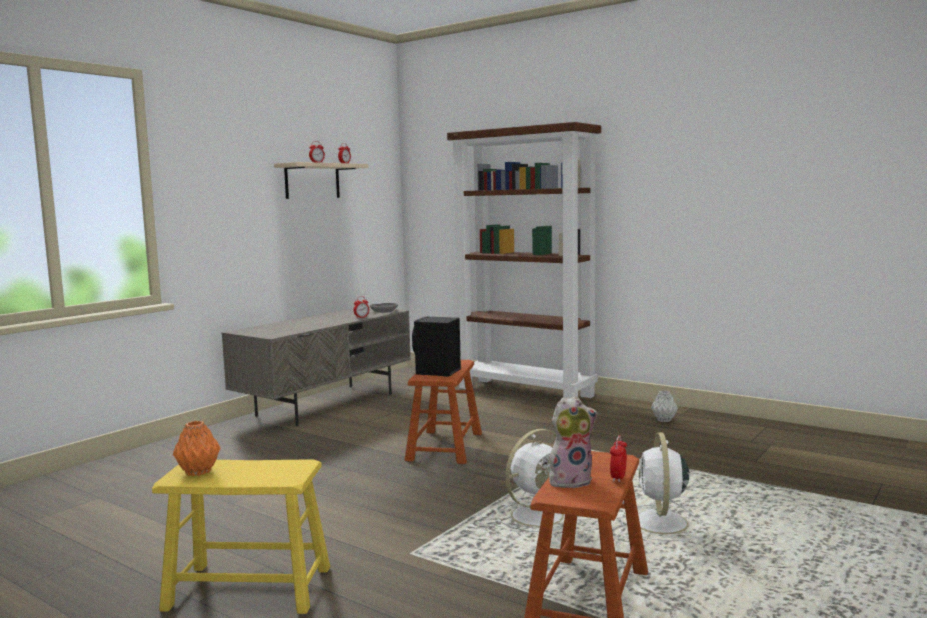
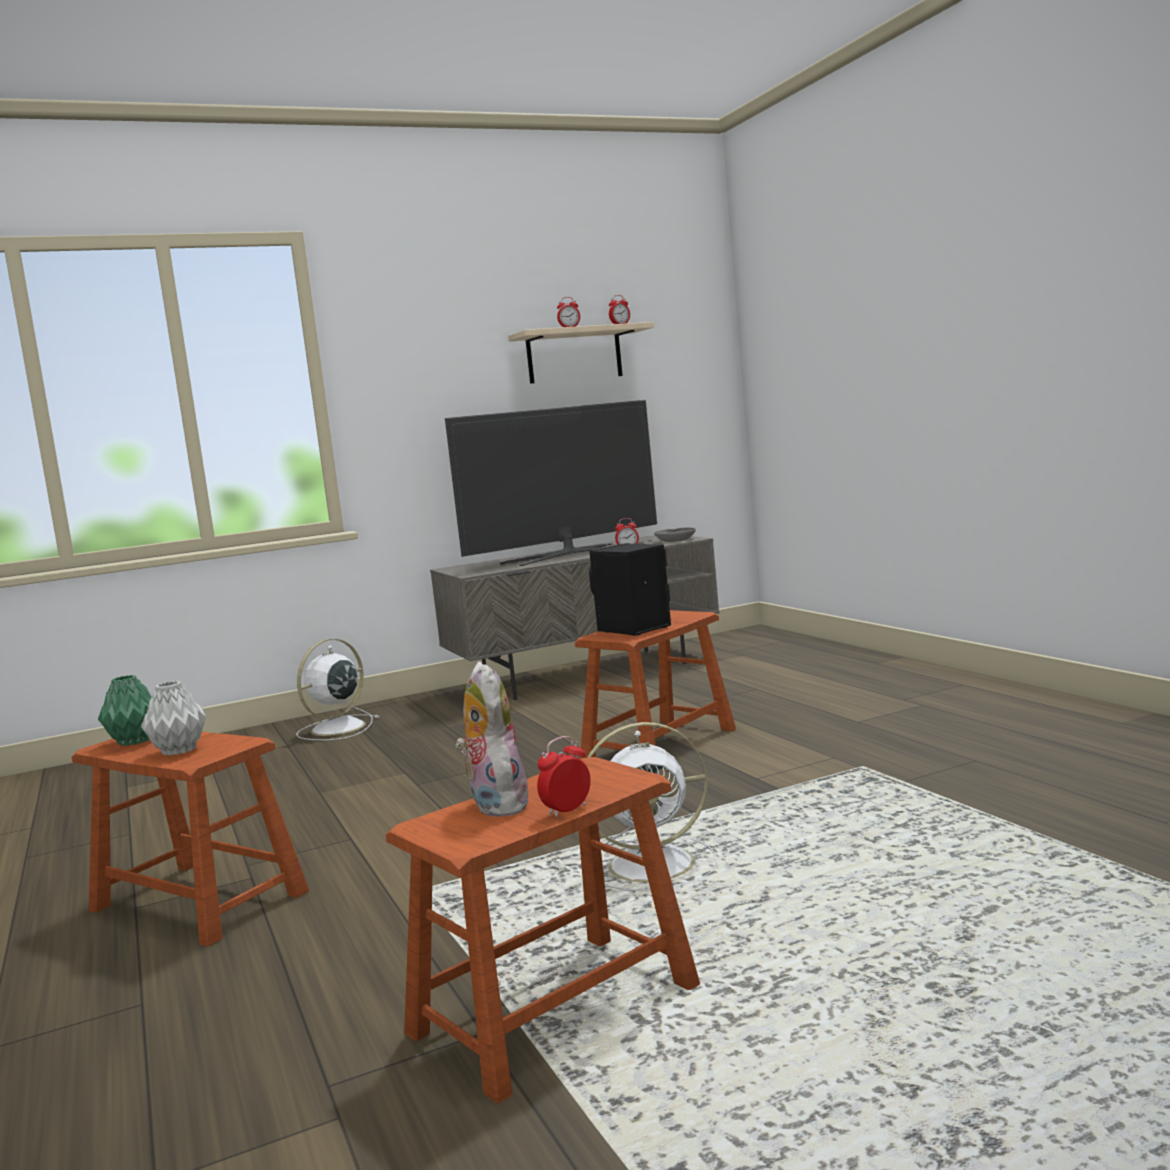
camera: 30 degrees right, 0 degrees up
yellow stool [152,459,330,614] -> brown stool [72,731,309,947]
orange vase [173,421,220,476] -> green vase [98,675,152,746]
brown bookcase [447,122,601,399] -> none
plush toy [549,396,598,490] -> plush toy turned 120 degrees counterclockwise [455,662,533,817]
white fan [621,432,703,541] -> white fan moved to [296,639,380,740]
grey vase [651,391,678,422] -> grey vase moved to [141,681,206,755]
none -> television [445,400,657,566]

